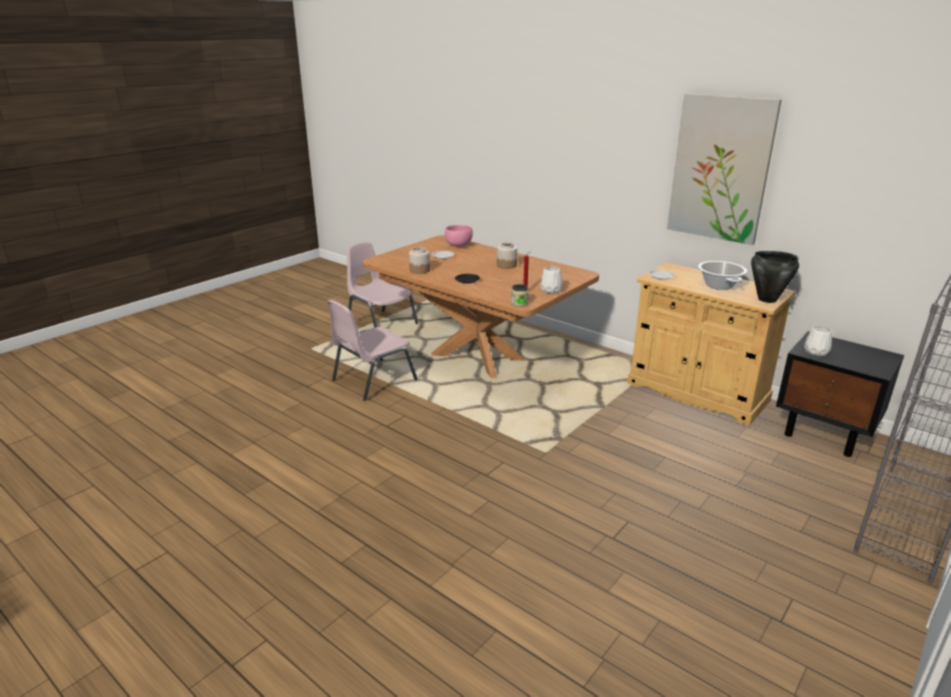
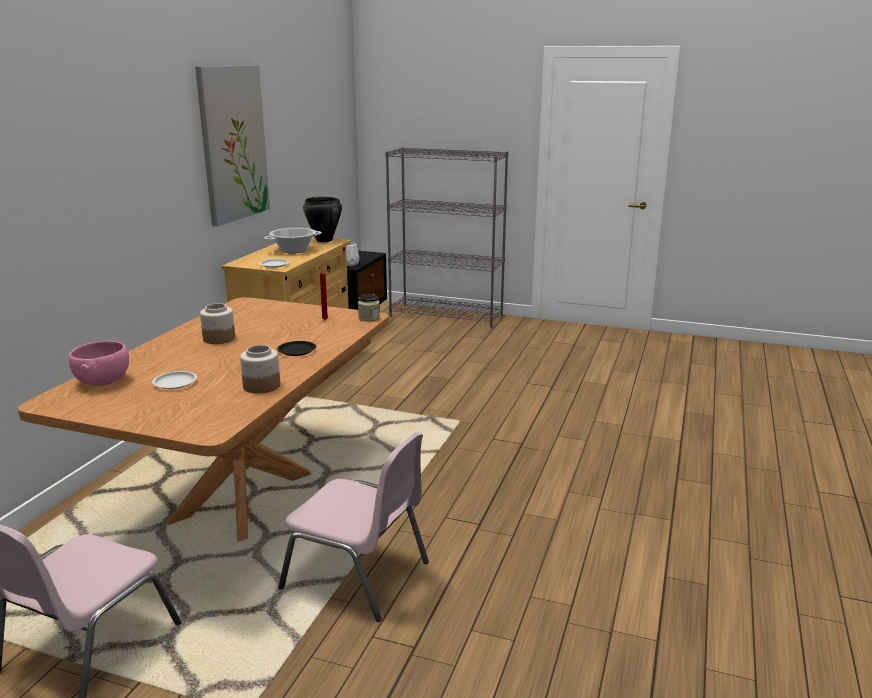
camera: 110 degrees left, 5 degrees down
white vase [541,266,562,294] -> none

